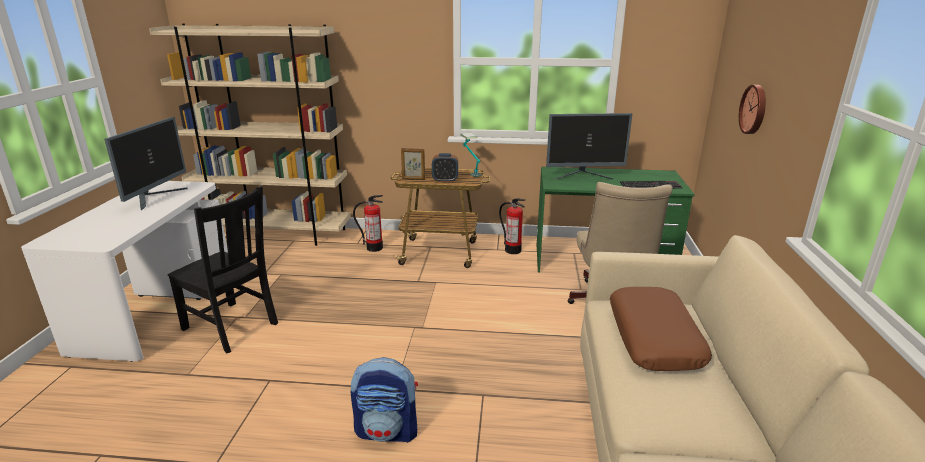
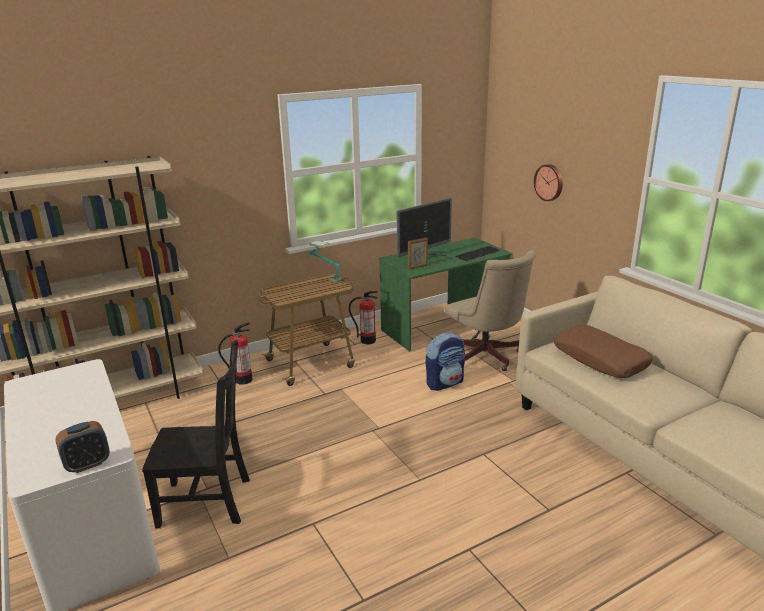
camera: 35 degrees left, 0 degrees up
monitor [104,117,188,211] -> none
backpack [351,357,418,443] -> backpack moved to [426,332,465,391]
picture frame [401,148,425,180] -> picture frame moved to [408,238,428,269]
alarm clock [432,153,458,182] -> alarm clock moved to [55,421,110,473]

